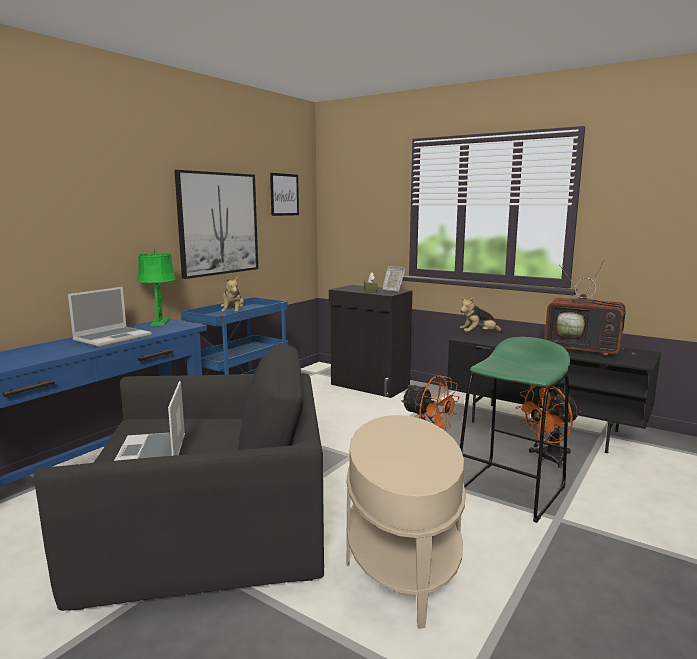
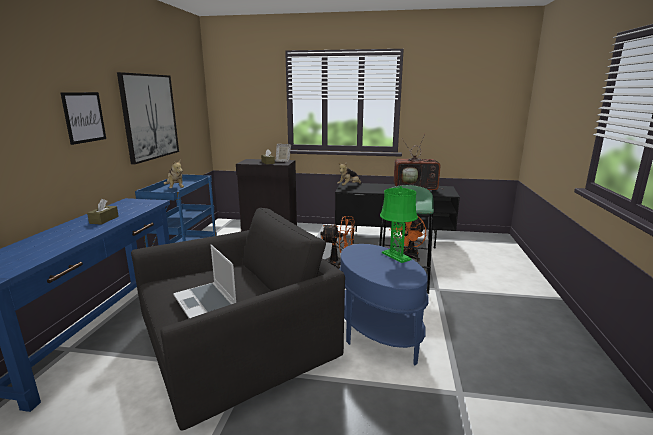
camera: 25 degrees left, 5 degrees up
laptop [68,287,151,347] -> brown tissue box [87,199,119,225]
green table lamp [137,249,176,326] -> green table lamp moved to [380,186,418,263]
picture [270,173,299,216] -> picture moved to [60,92,106,145]
beige side table [347,415,466,629] -> blue side table [339,244,429,365]

